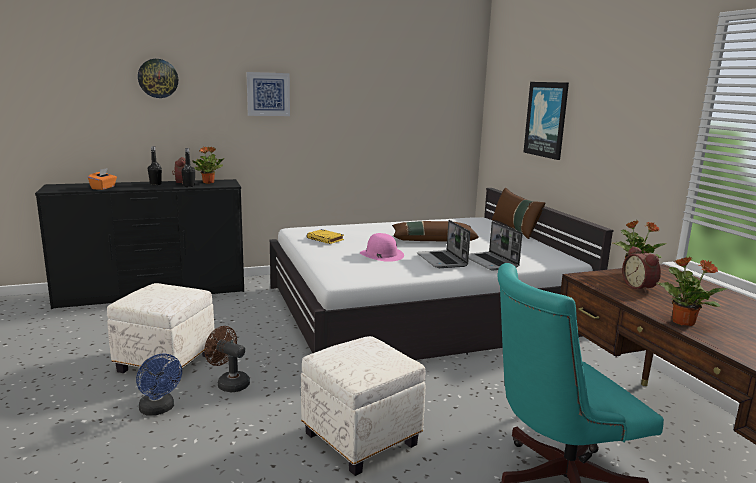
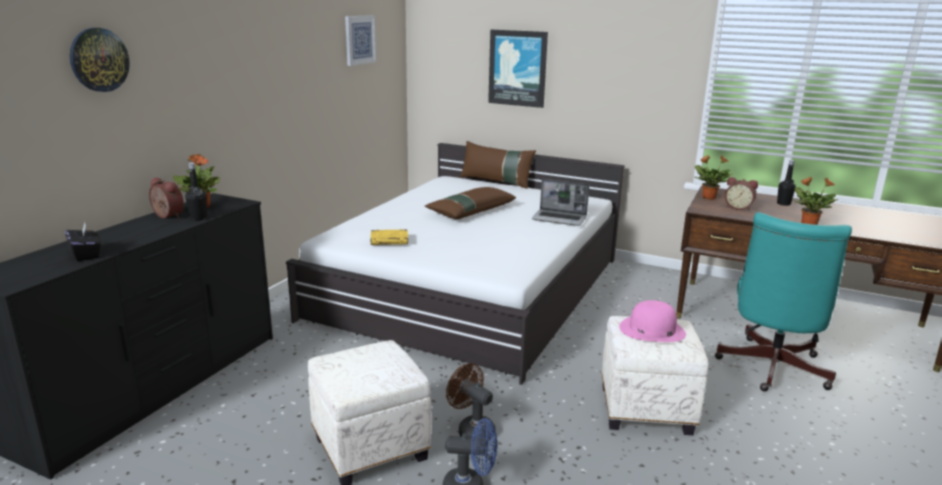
camera: 45 degrees left, 5 degrees up
orange tissue box [88,168,117,190] -> black tissue box [65,222,101,261]
black bottle [148,146,162,185] -> black bottle moved to [777,160,796,206]
brown fan [204,326,250,393] -> brown fan turned 60 degrees clockwise [446,363,496,440]
picture [246,72,290,116] -> picture moved to [345,15,376,66]
pink hat [360,233,404,262] -> pink hat moved to [619,300,686,342]
laptop [417,220,470,268] -> none

